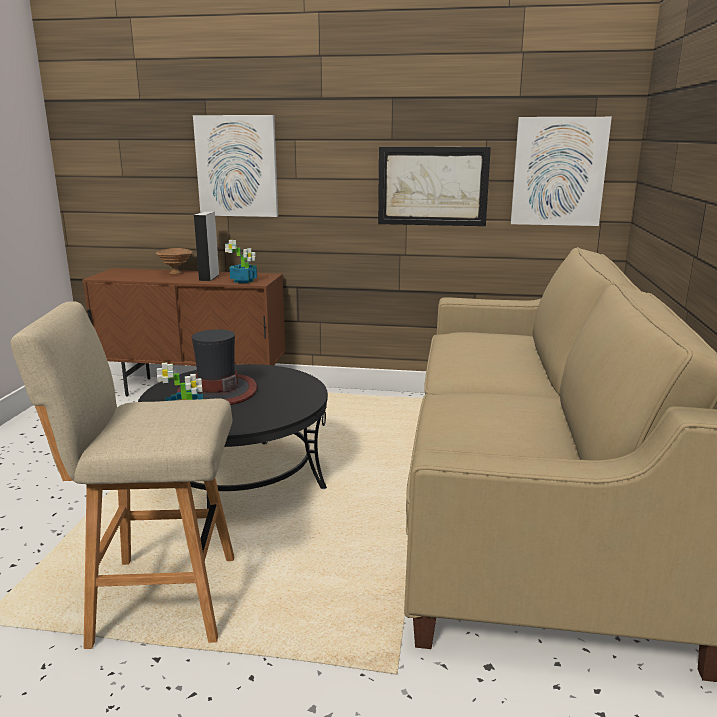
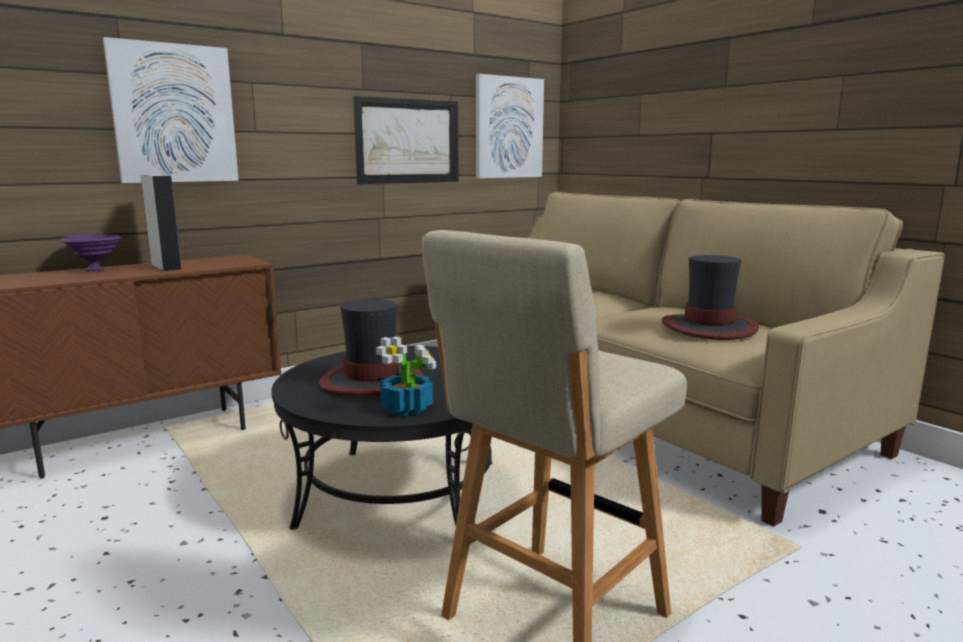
camera: 45 degrees left, 5 degrees down
brown bowl [156,248,193,274] -> purple bowl [61,234,122,271]
potted plant [225,240,257,283] -> none
none -> hat [662,255,759,340]

